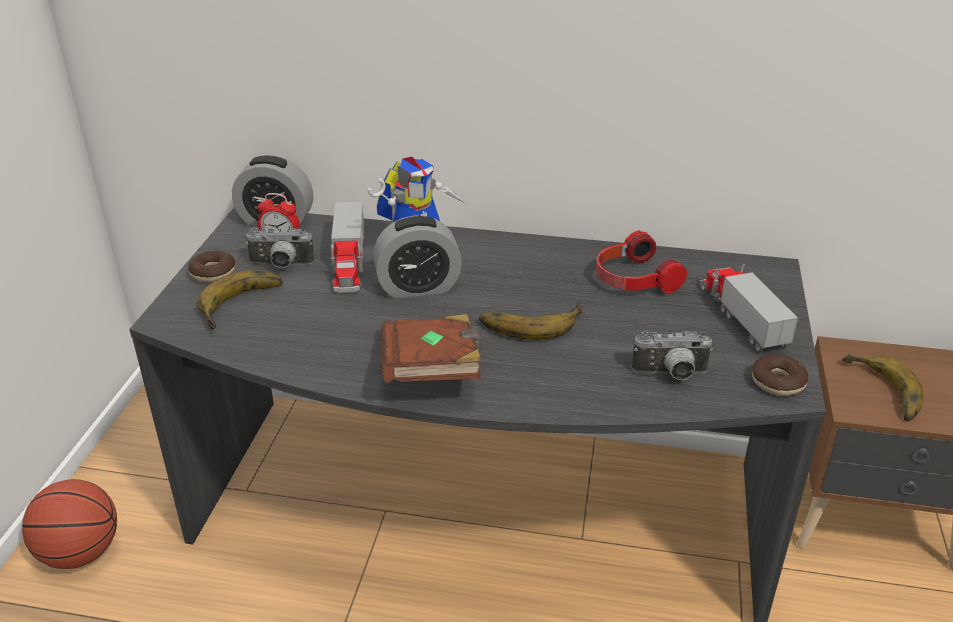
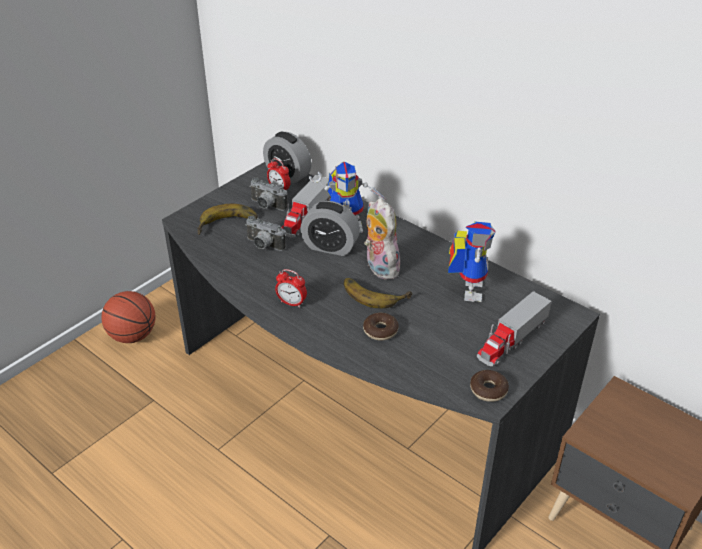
camera: 30 degrees right, 5 degrees up
donut [188,250,235,282] -> donut moved to [363,313,399,340]
brown book [381,314,482,382] -> alarm clock [275,269,307,308]
headphones [596,230,687,294] -> toy robot [448,221,495,302]
camera [632,330,713,380] -> camera moved to [245,215,286,251]
toy truck [700,264,798,353] -> toy truck turned 150 degrees counterclockwise [477,291,552,366]
banana [842,353,924,421] -> none
none -> plush toy [364,198,400,279]

